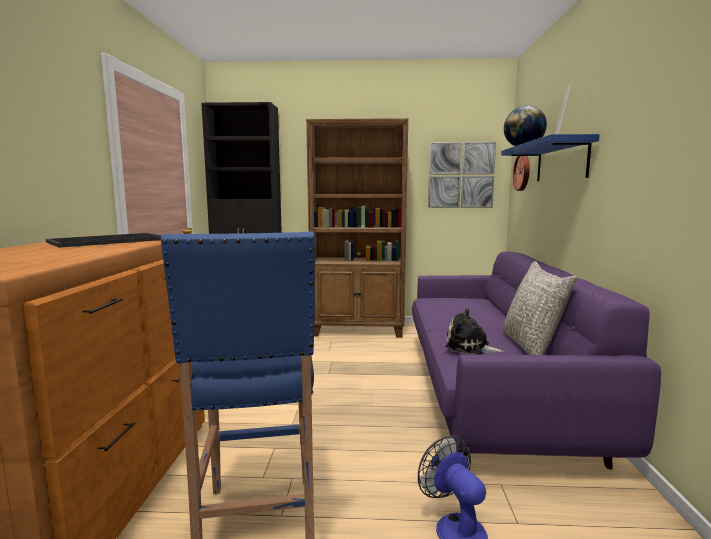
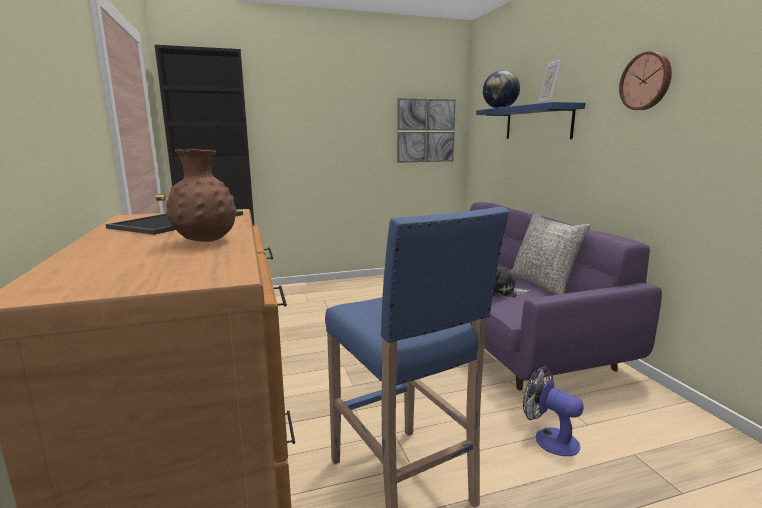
camera: 20 degrees left, 5 degrees up
brown bookcase [306,118,408,337] -> none
wall clock [513,156,530,191] -> wall clock moved to [619,51,672,110]
none -> brown vase [166,149,236,242]

